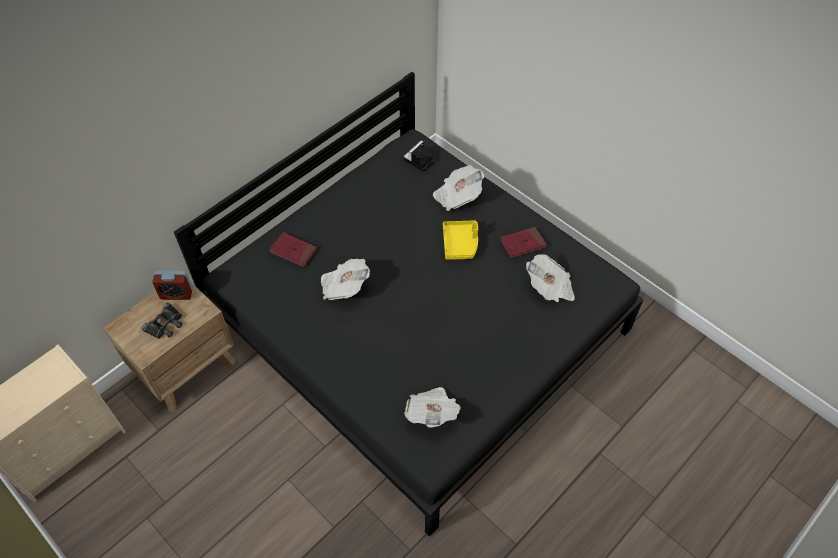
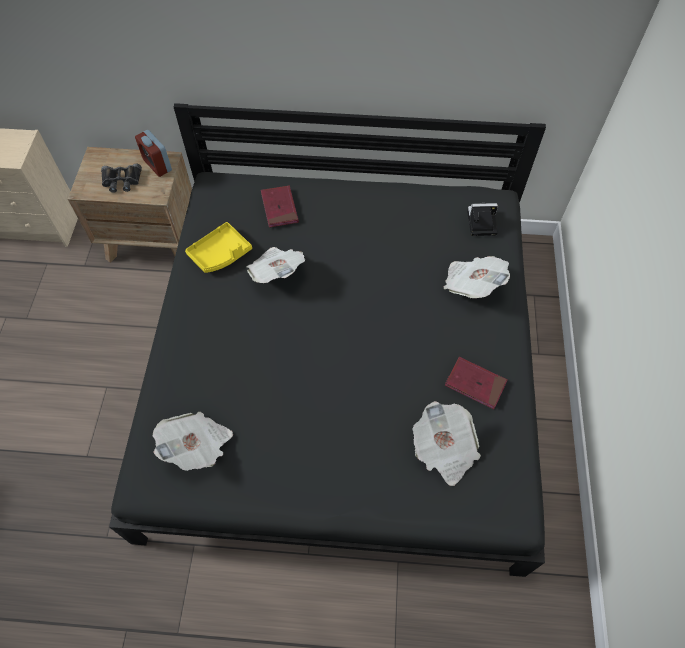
camera: 50 degrees right, 5 degrees up
yellow tray [443,220,478,260] -> yellow tray moved to [185,222,252,273]

